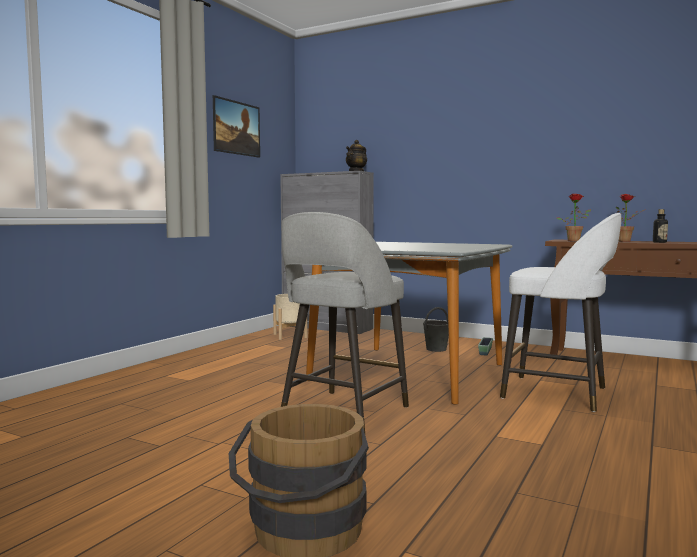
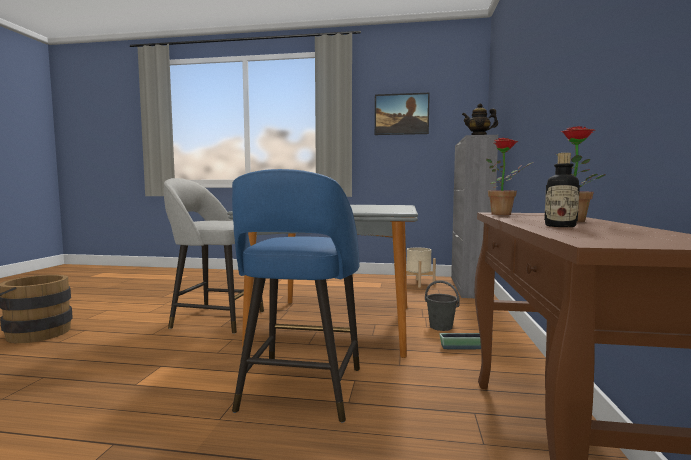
camera: 70 degrees right, 0 degrees up
white stool [500,213,621,412] -> blue stool [232,169,360,422]

